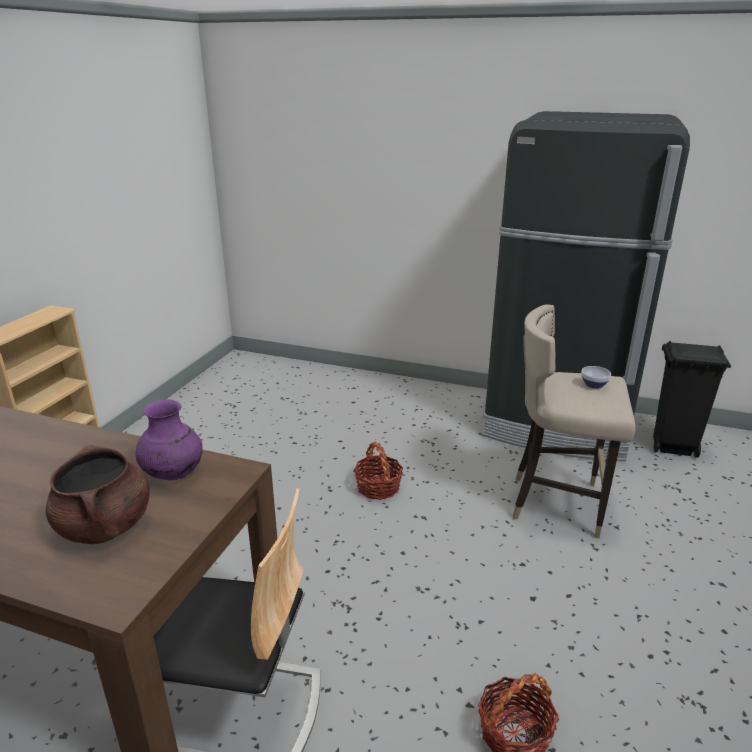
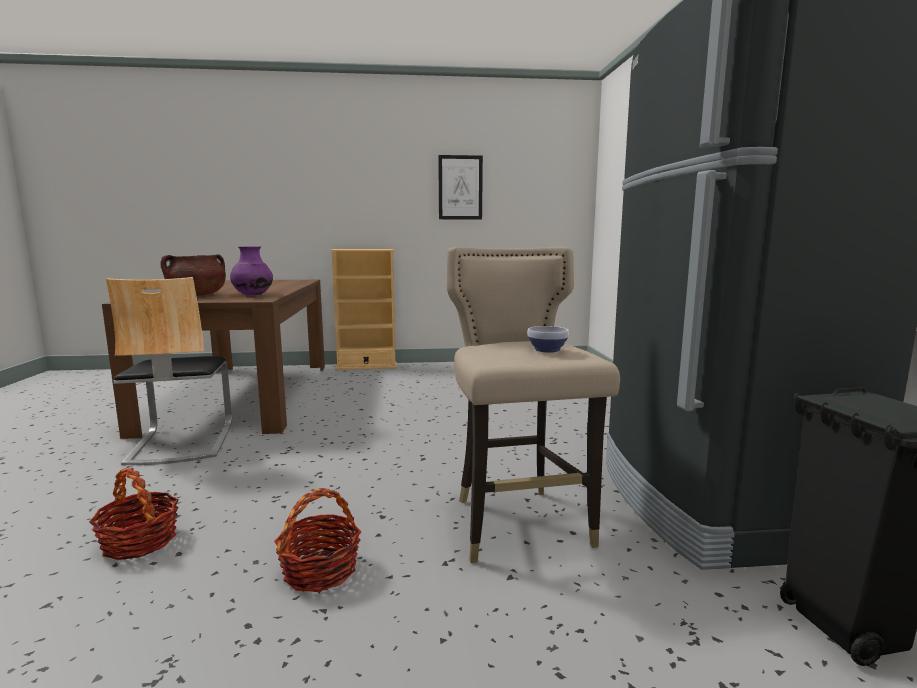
camera: 65 degrees right, 15 degrees down
basket [354,442,403,500] -> basket moved to [274,488,361,592]
none -> picture [438,155,483,219]

